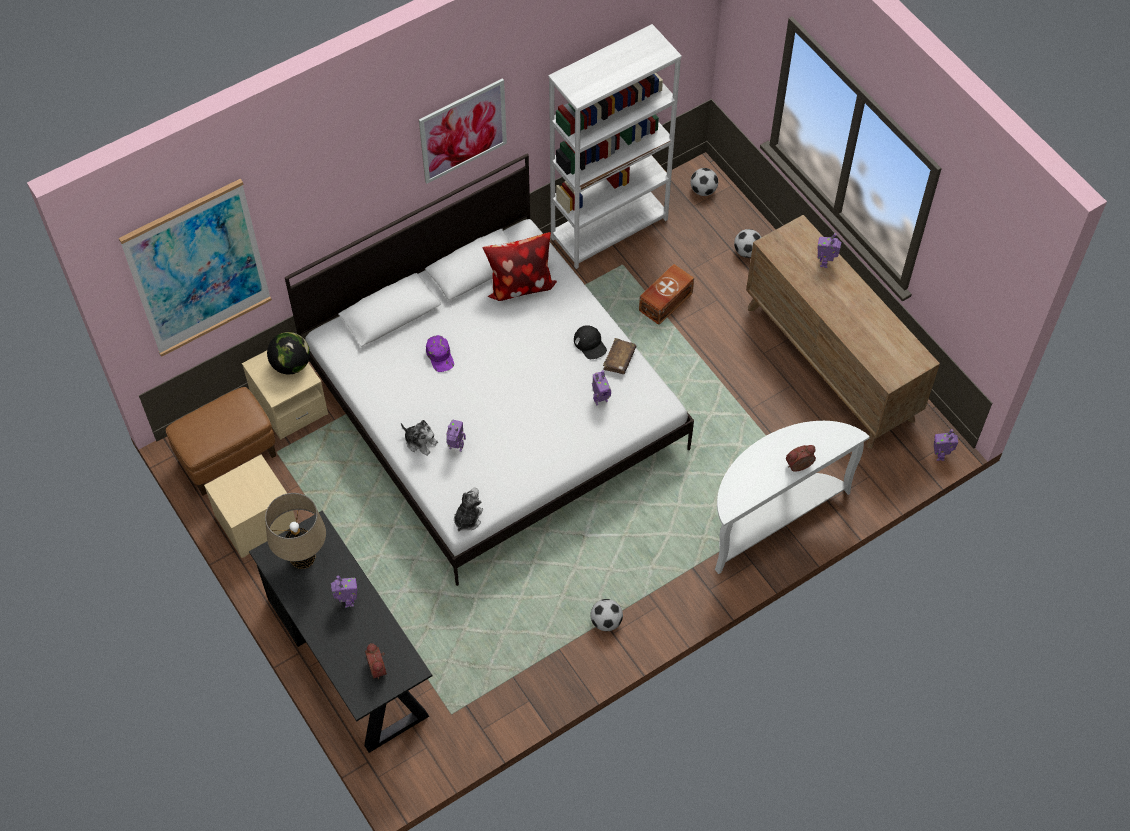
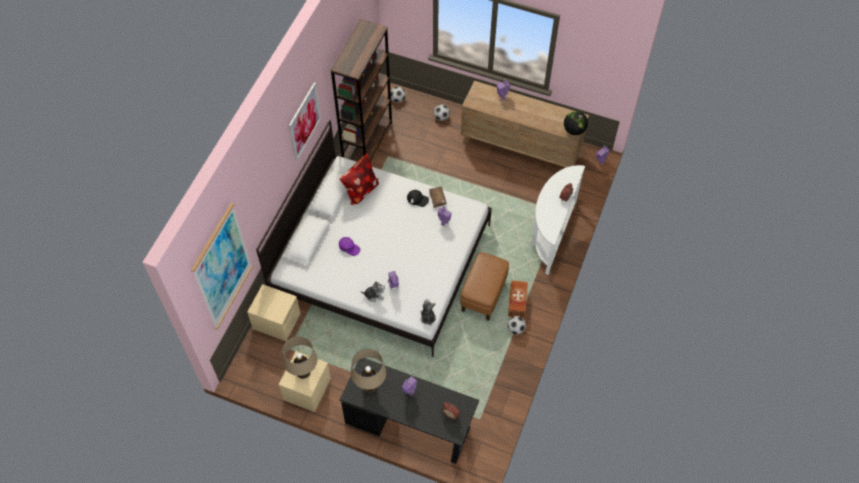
camera: 35 degrees left, 0 degrees up
brown ottoman [166,387,276,495] -> brown ottoman moved to [460,252,509,321]
globe [267,332,310,374] -> globe moved to [564,111,588,135]
white bookcase [548,24,682,269] -> brown bookcase [331,19,392,162]
brown storage box [639,264,694,325] -> brown storage box moved to [508,280,528,319]
none -> beige table lamp [283,336,317,379]

